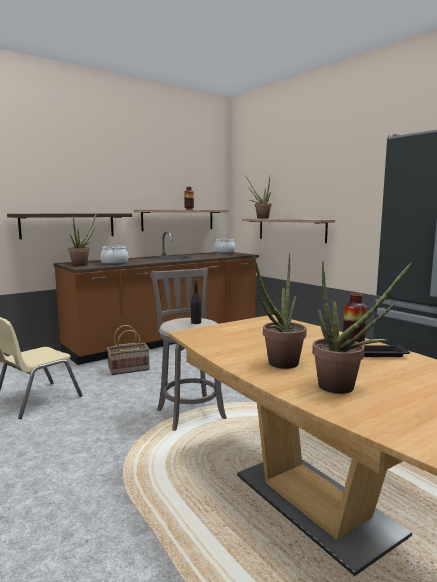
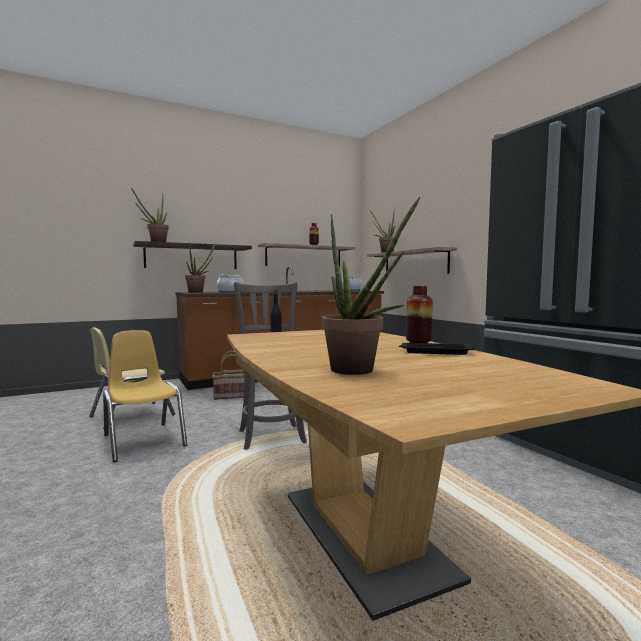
camera: 10 degrees right, 5 degrees down
potted plant [253,253,307,369] -> potted plant moved to [131,187,169,242]
none -> yellow chair [103,330,187,462]

